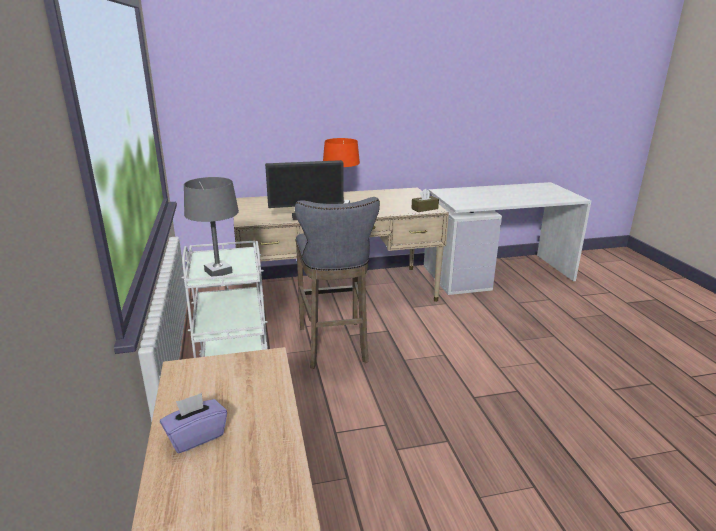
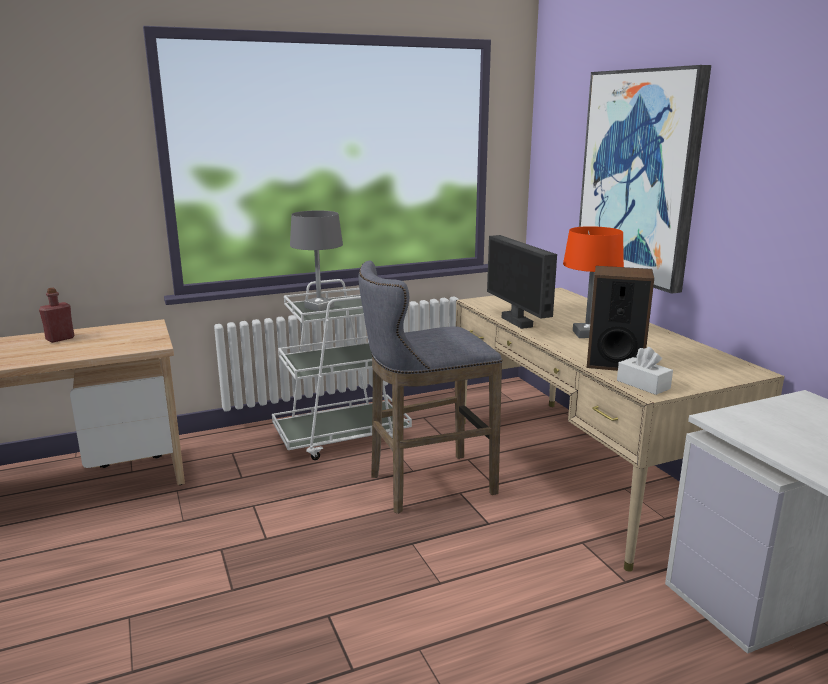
camera: 80 degrees right, 5 degrees down
purple tissue box [160,393,227,453] -> red bottle [39,288,74,343]
brown tissue box [411,189,439,212] -> white tissue box [617,347,673,395]
none -> picture [579,65,711,294]
none -> speaker [587,266,654,371]

